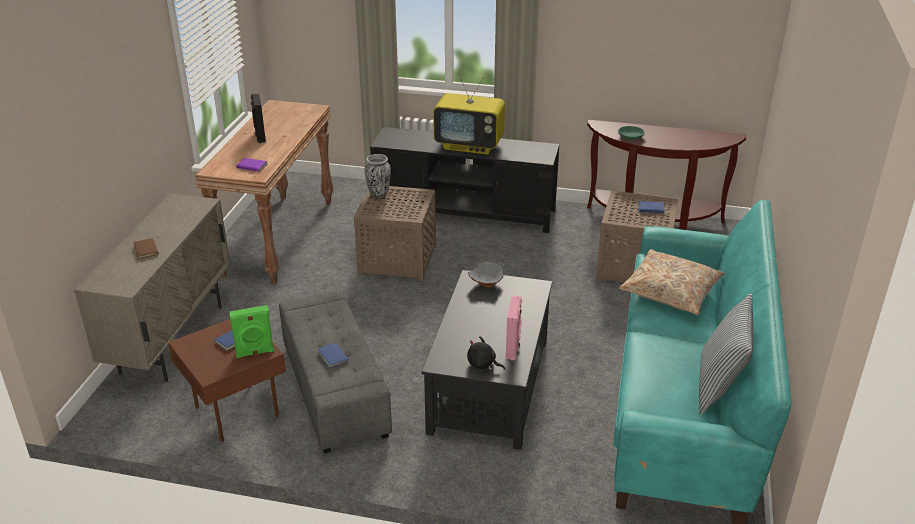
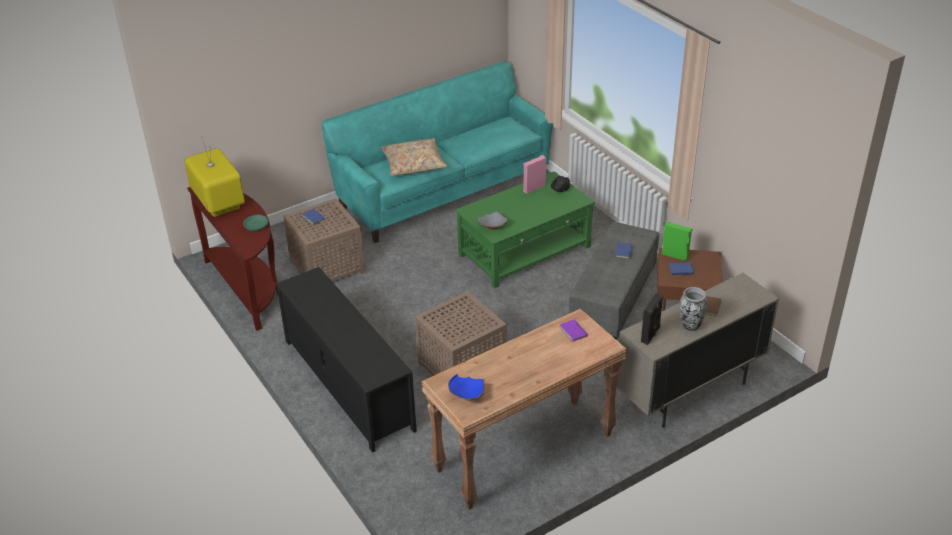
camera: 135 degrees left, 5 degrees up
black speaker [251,94,266,143] -> black speaker moved to [641,293,664,345]
vase [364,154,391,198] -> vase moved to [679,287,708,331]
black coffee table [422,270,553,450] -> green coffee table [455,171,595,288]
television [433,73,505,154] -> television moved to [185,136,245,217]
pillow [699,293,753,415] -> none
none -> blue bowl [448,374,484,400]

